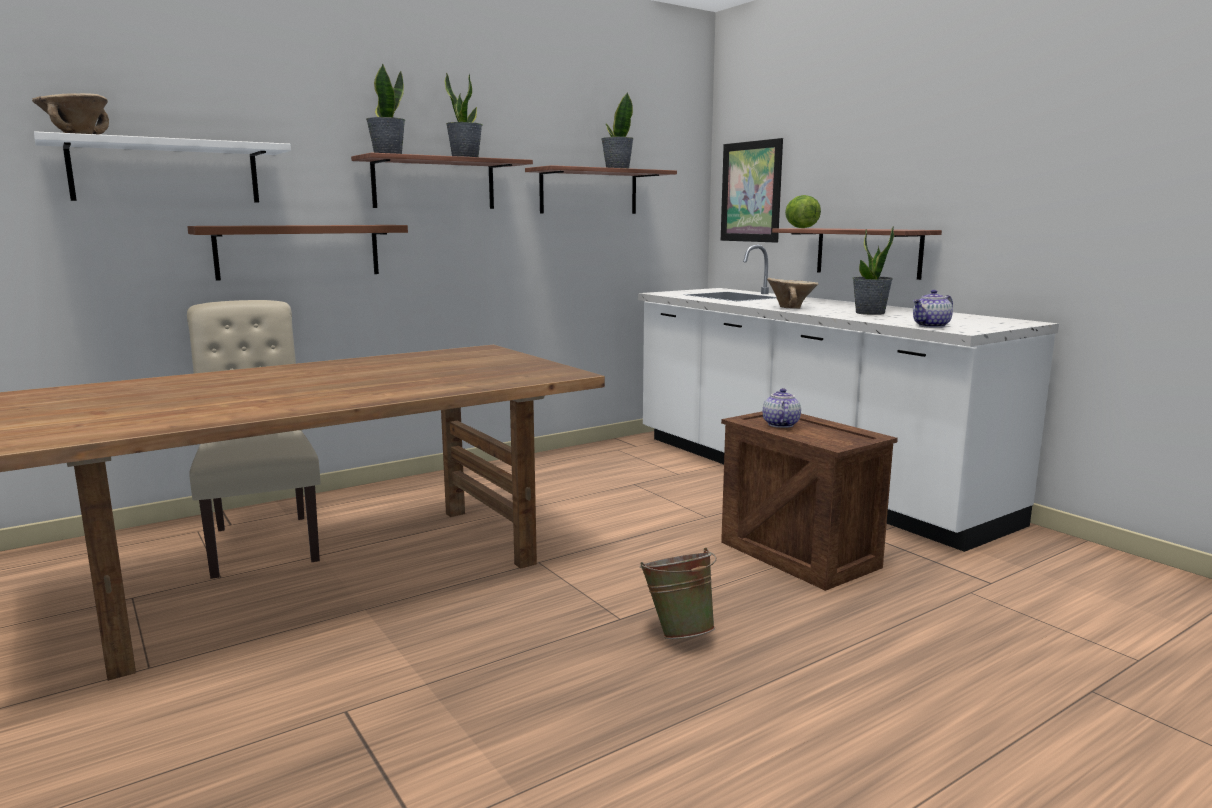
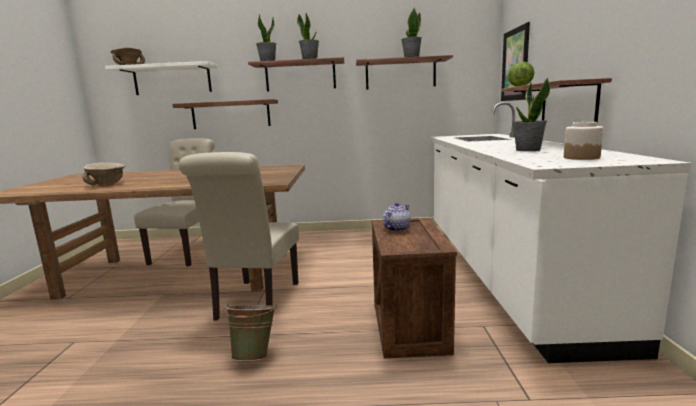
camera: 35 degrees right, 0 degrees up
beige bowl [767,278,819,309] -> beige bowl moved to [82,163,125,186]
teapot [913,290,953,328] -> none
none -> beige chair [179,152,299,321]
none -> jar [564,122,603,160]

